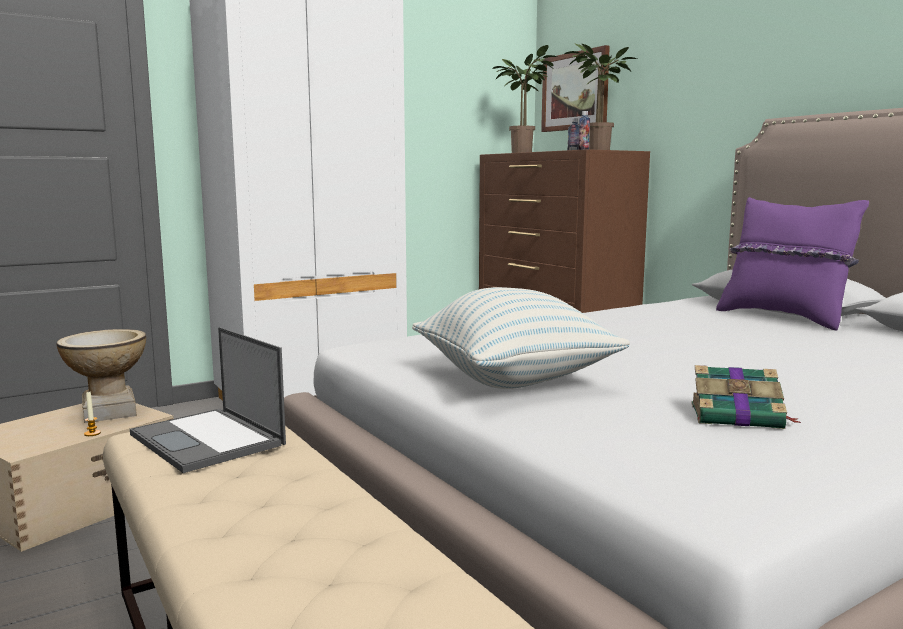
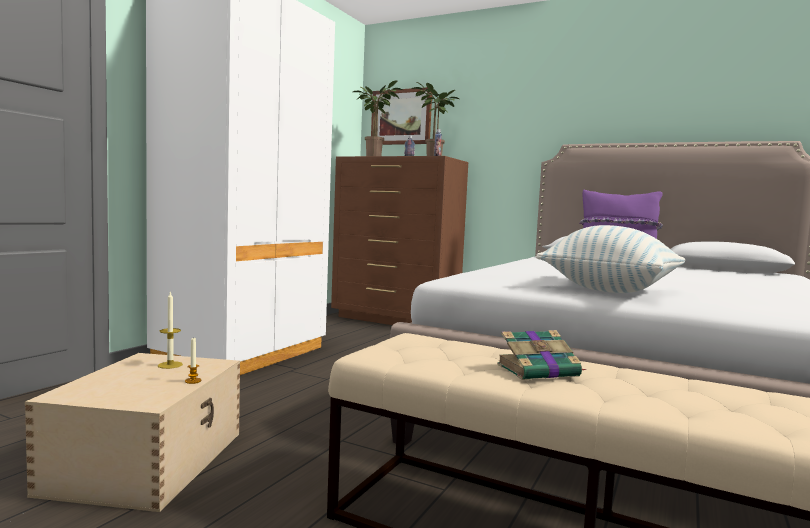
camera: 30 degrees left, 5 degrees down
vase [57,329,146,423] -> candle [158,291,183,369]
laptop [130,327,286,473] -> none
book [692,365,801,429] -> book moved to [497,330,586,380]

